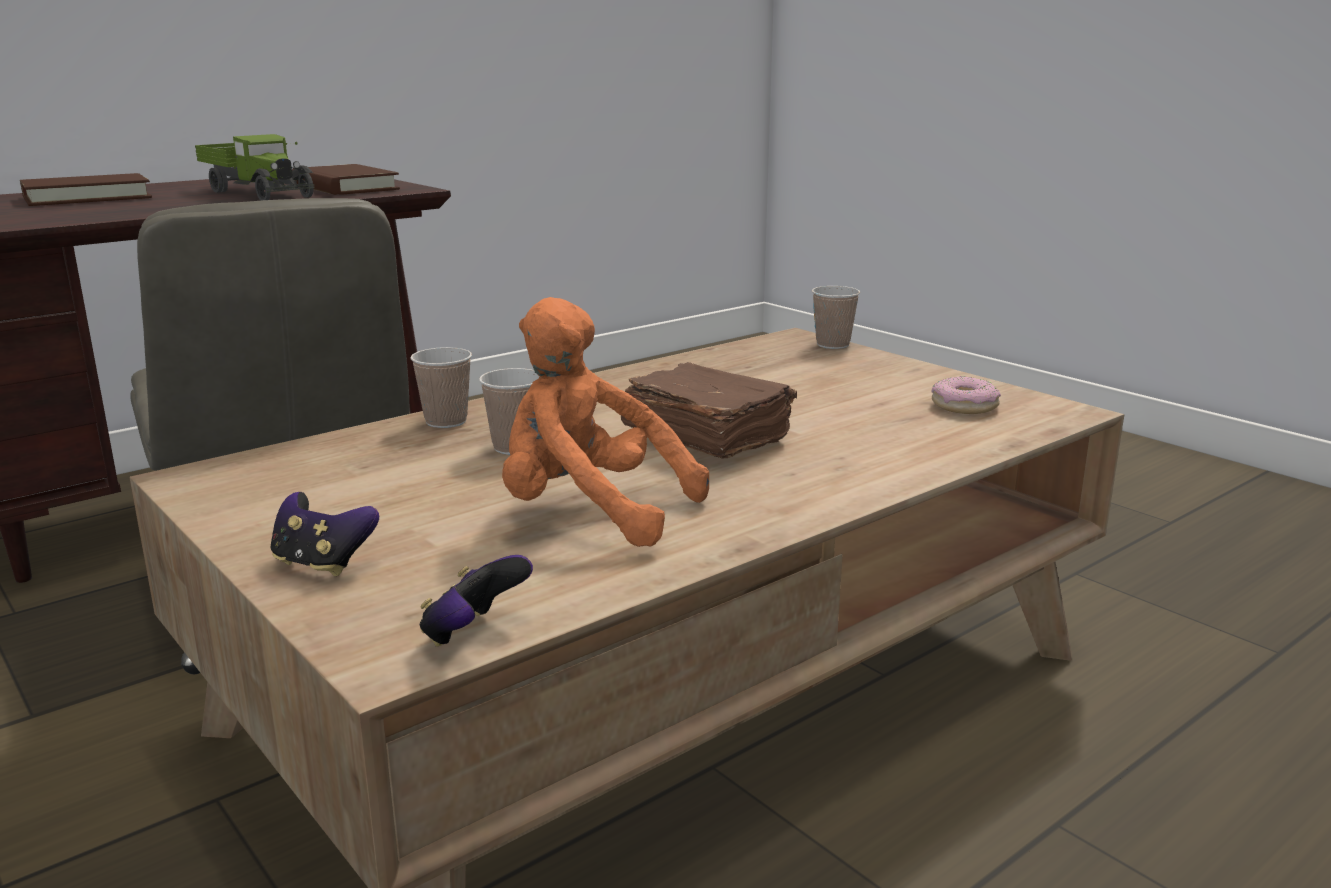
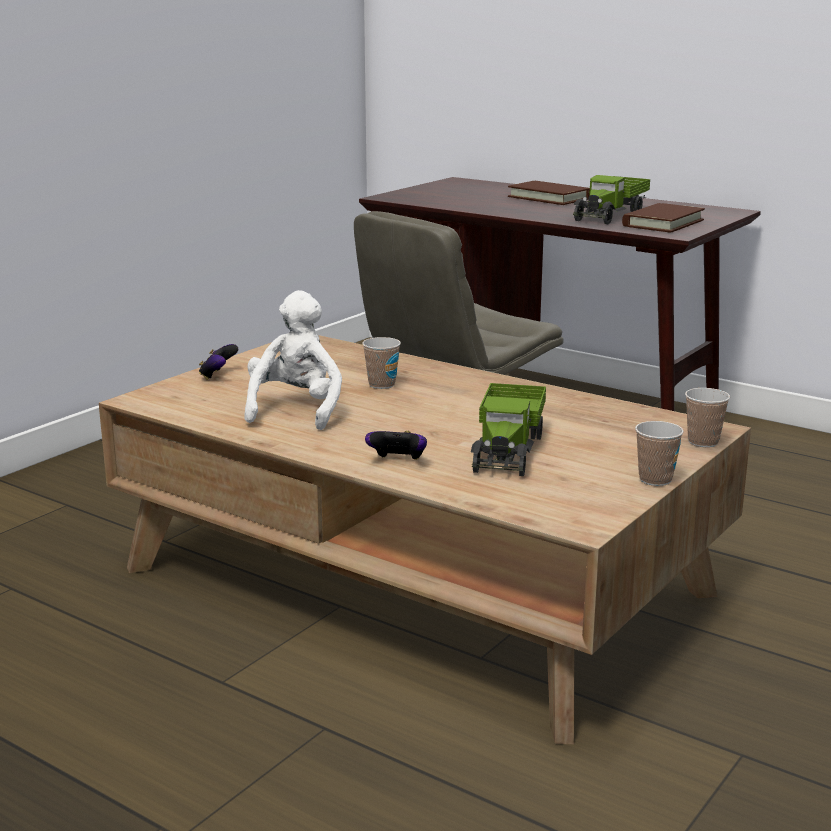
camera: 75 degrees right, 0 degrees up
cup [411,347,472,428] -> cup moved to [635,421,684,486]
game controller [420,555,533,647] -> game controller moved to [365,430,427,460]
orange plush toy [502,297,709,547] -> white plush toy [244,290,342,430]
brown book [621,362,797,459] -> none
donut [931,376,1001,414] -> none
none -> toy truck [471,383,546,476]

